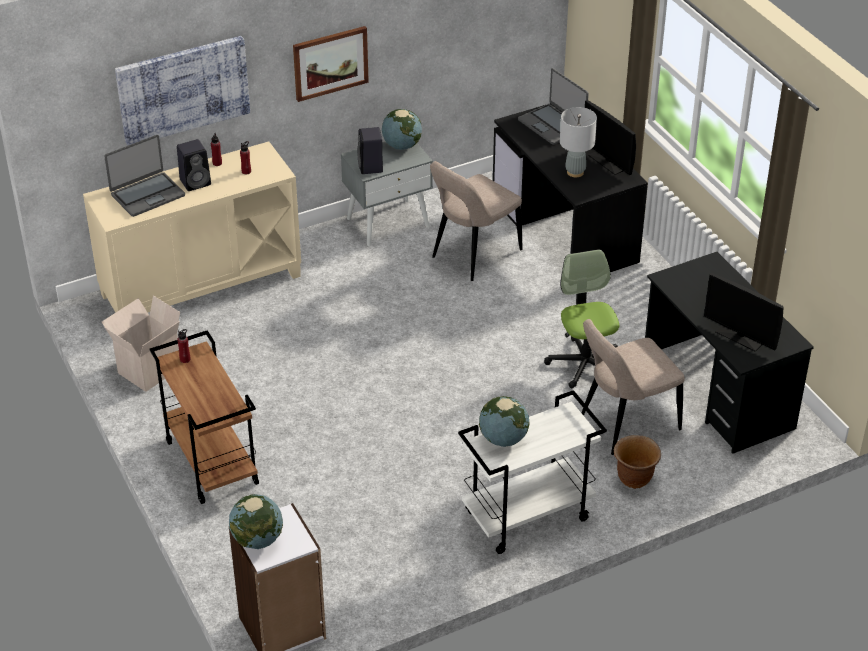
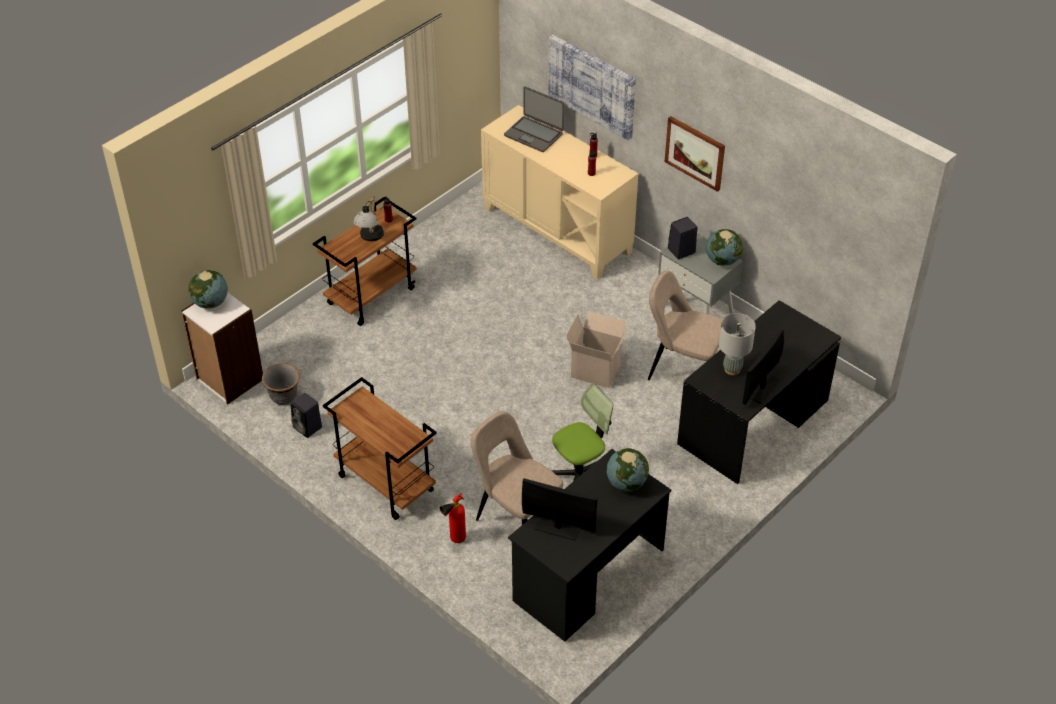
camera: 70 degrees right, 5 degrees up
cardboard box [102,295,180,392] -> cardboard box moved to [566,311,629,388]
black speaker [177,139,211,191] -> black speaker moved to [291,393,322,438]
white cart [458,390,607,554] -> brown cart [323,377,437,520]
globe [479,396,530,447] -> globe moved to [607,448,649,492]
laptop [518,68,589,145] -> none
brown planter [614,435,661,489] -> fire extinguisher [440,493,466,543]
monitor [704,273,784,351] -> monitor turned 90 degrees clockwise [522,478,597,541]
none -> grey planter [262,363,300,405]
none -> table lamp [353,196,384,241]

